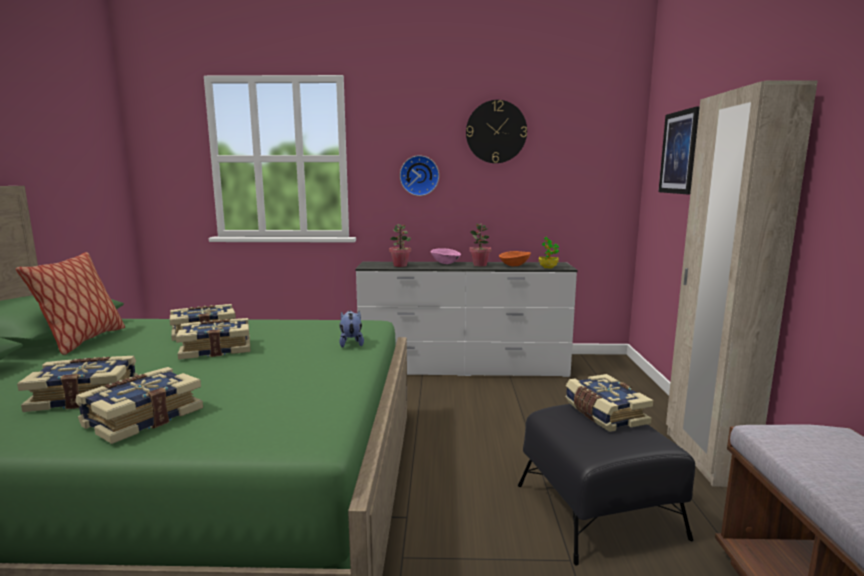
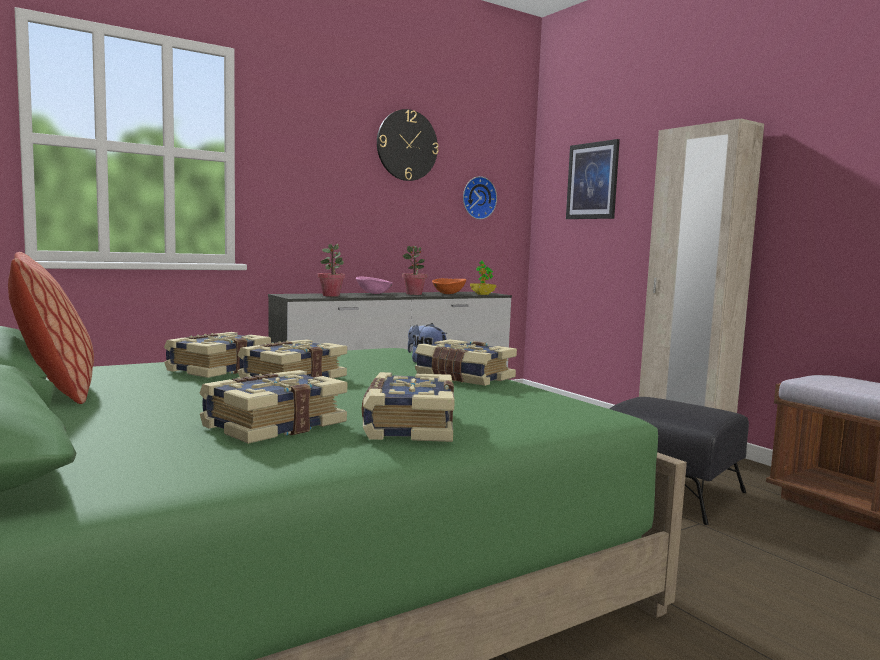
camera: 35 degrees left, 5 degrees down
wall clock [400,155,439,196] -> wall clock moved to [463,176,497,219]
book [565,374,653,432] -> book moved to [415,339,517,386]

